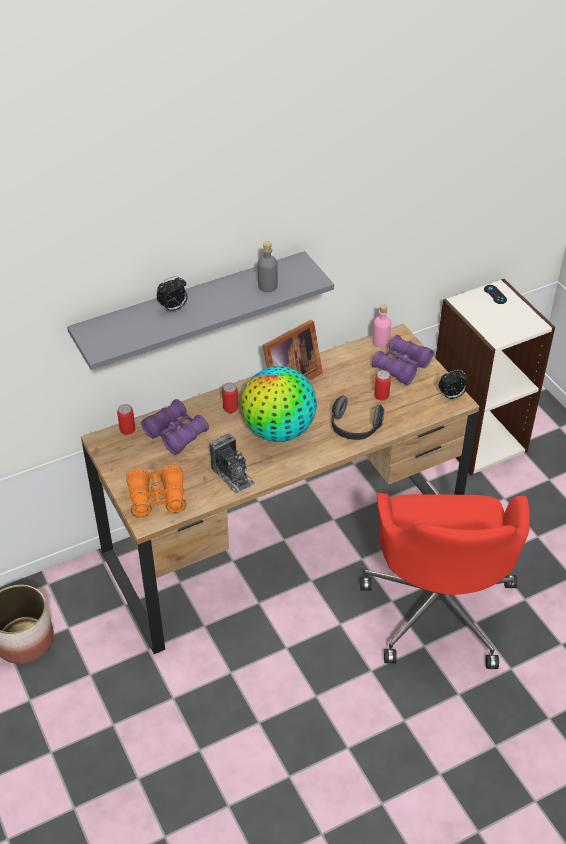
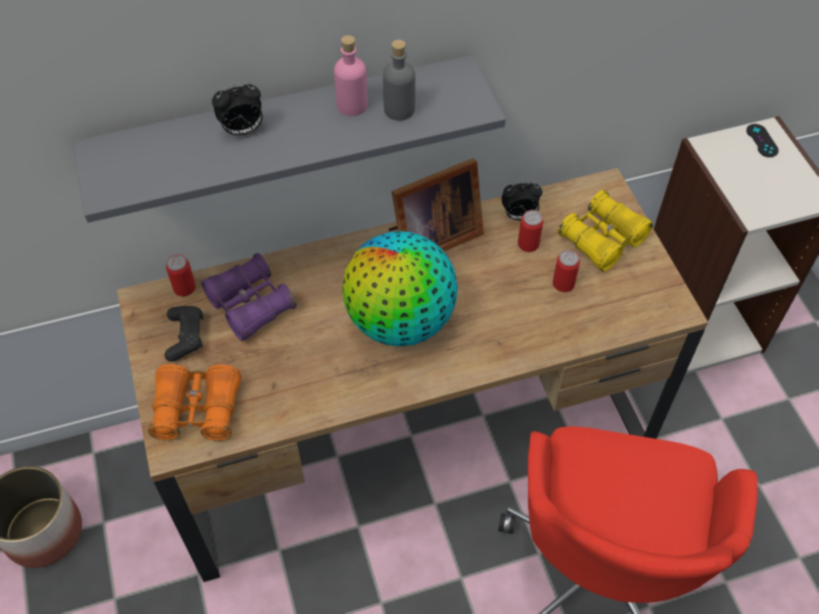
camera: 10 degrees right, 10 degrees up
camera [210,433,255,494] -> none
can [222,382,238,413] -> can moved to [518,210,543,252]
headphones [332,395,385,440] -> none
purple binoculars [372,335,433,385] -> yellow binoculars [558,190,653,272]
pink bottle [373,304,391,348] -> pink bottle moved to [334,35,368,116]
alarm clock [439,370,468,399] -> alarm clock moved to [502,182,542,221]
none -> black game controller [164,306,203,362]

